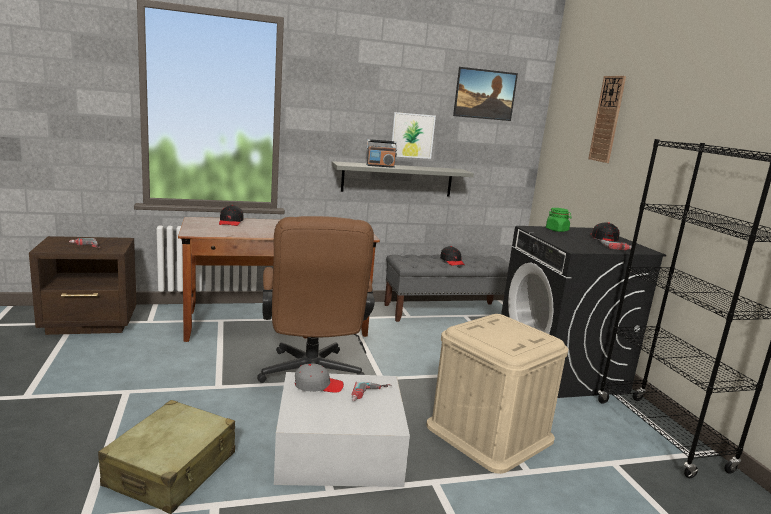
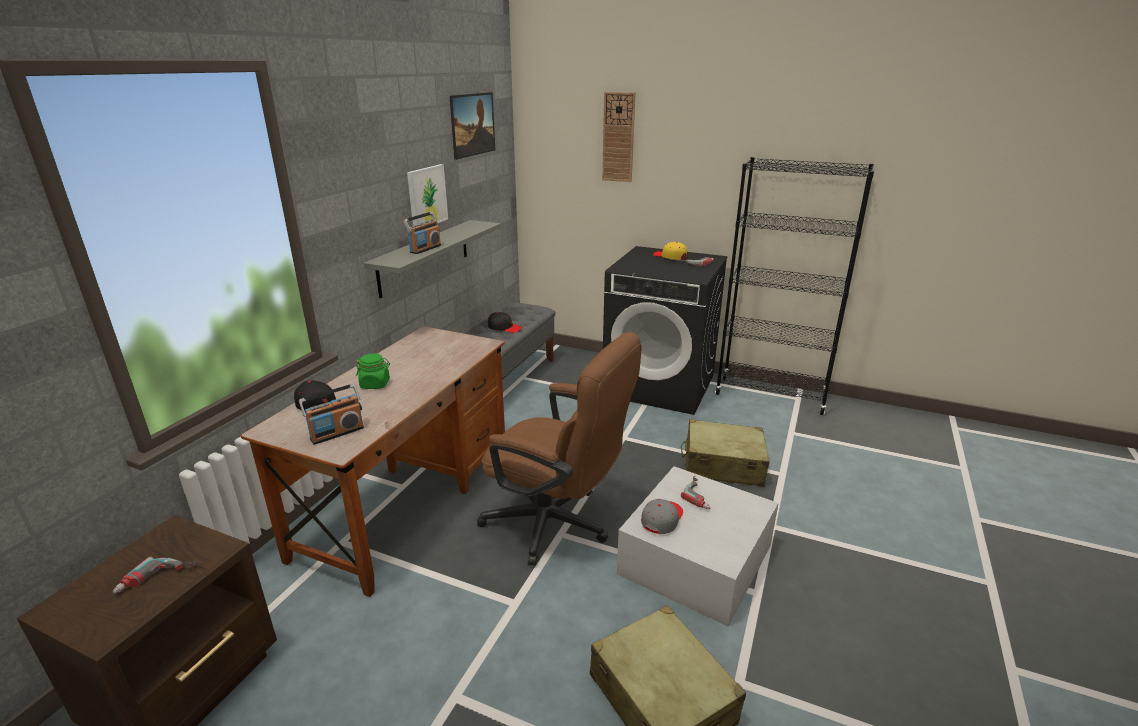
camera: 50 degrees left, 10 degrees up
beige storage box [426,314,568,474] -> beige suitcase [681,419,770,487]
green jar [546,208,572,232] -> green jar moved to [356,354,390,389]
black cap [591,222,619,241] -> yellow cap [653,242,687,260]
none -> radio [299,384,364,445]

